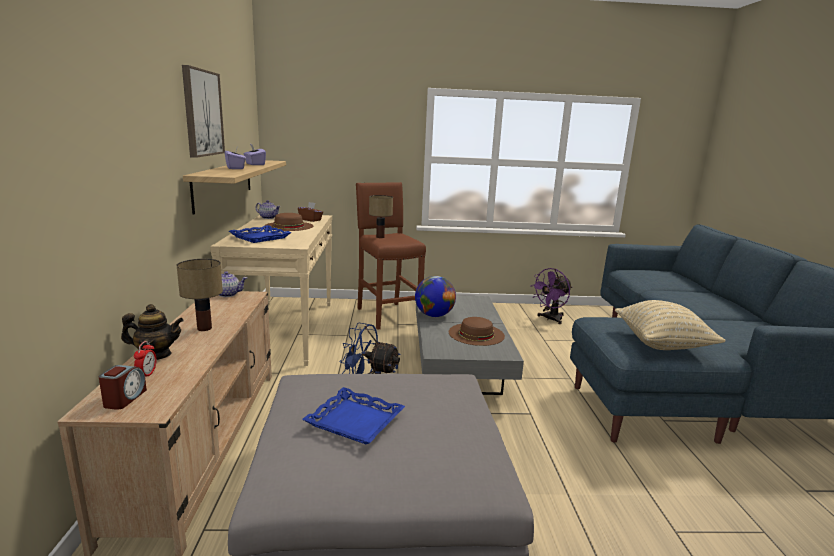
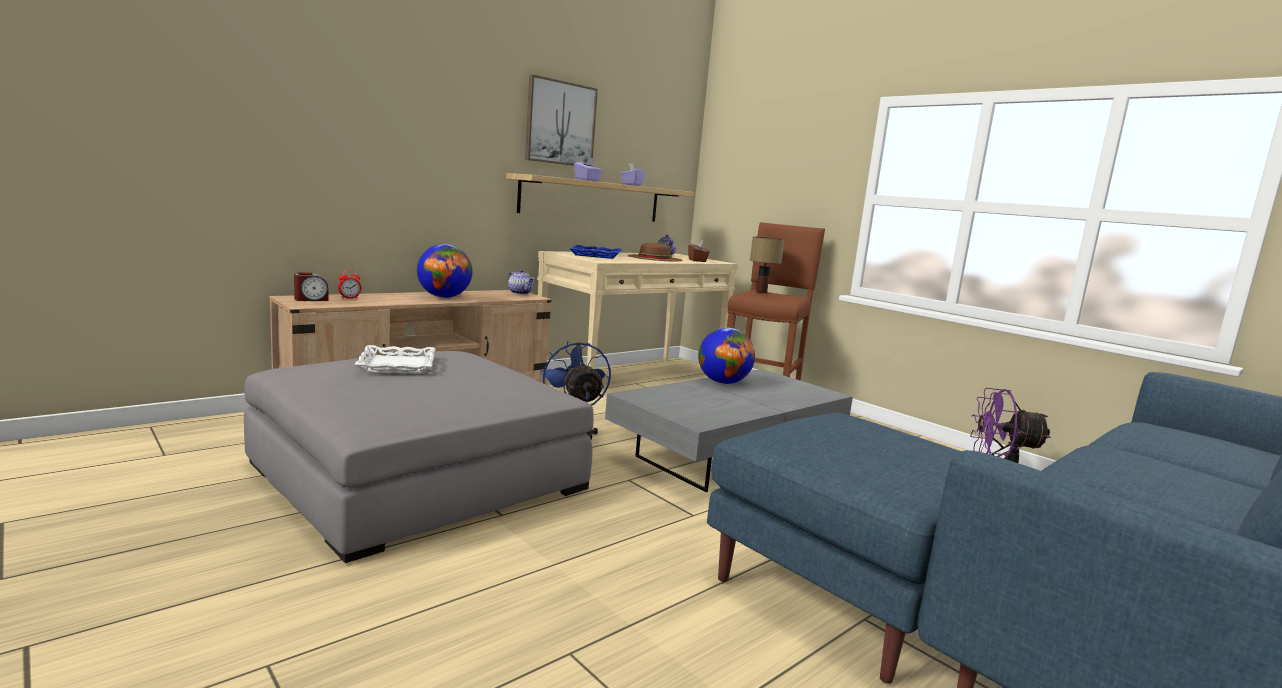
camera: 50 degrees right, 5 degrees down
teapot [121,304,184,360] -> none
table lamp [176,259,223,331] -> globe [417,244,472,298]
blue tray [302,387,405,444] -> white tray [354,345,436,374]
brown hat [449,317,505,346] -> none
beige pillow [615,300,726,350] -> none

